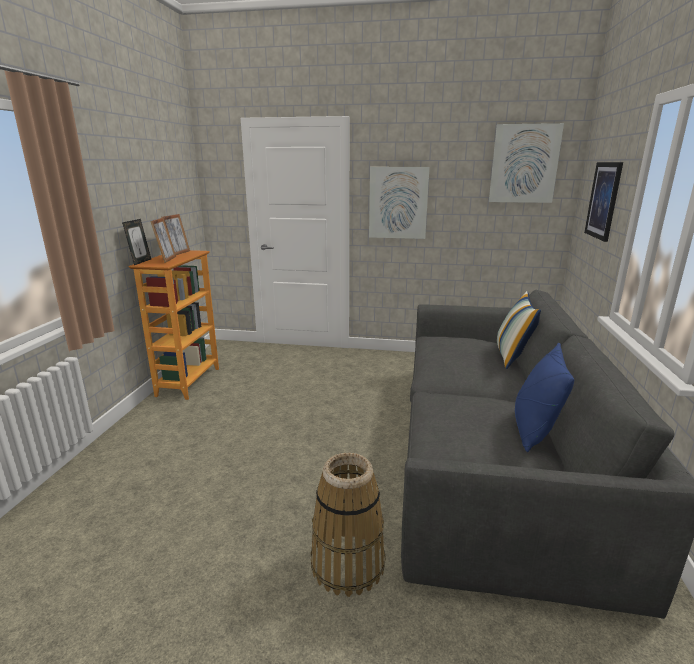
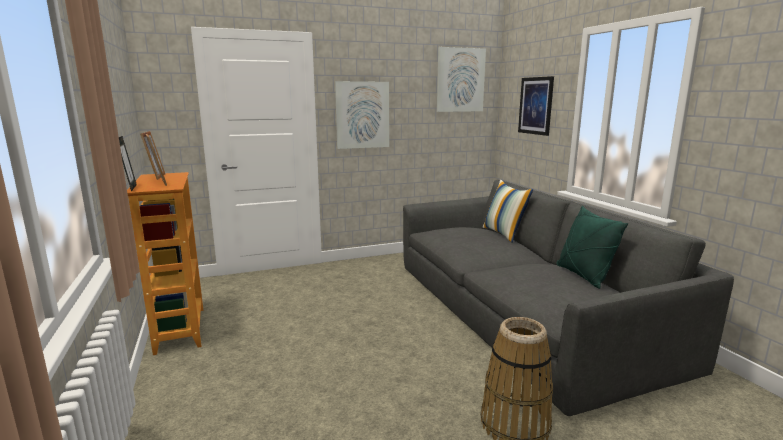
camera: 30 degrees left, 5 degrees down
blue pillow [515,343,574,452] -> green pillow [556,206,628,289]

